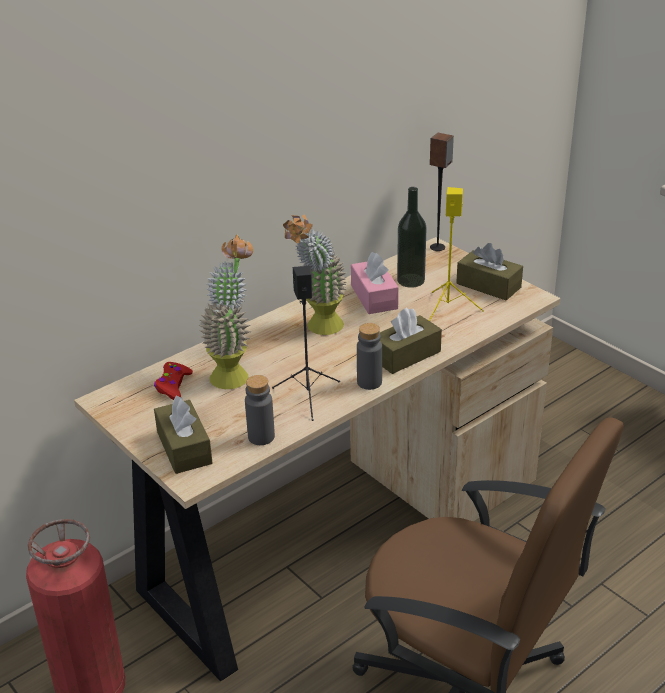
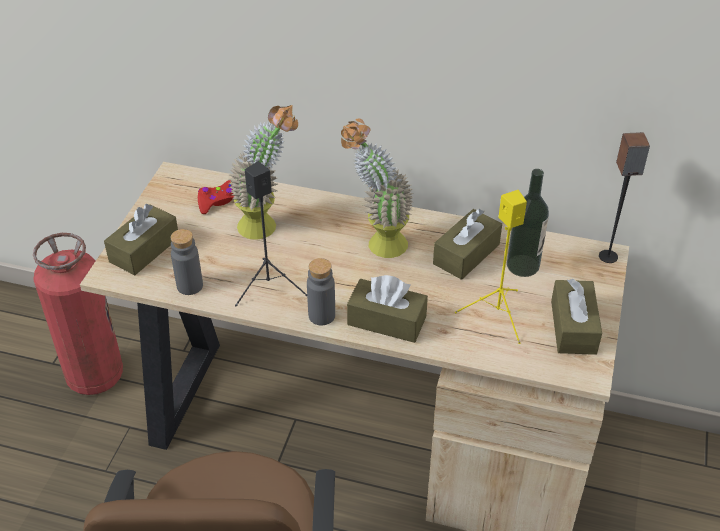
camera: 55 degrees right, 10 degrees up
pink tissue box [351,252,399,314] -> brown tissue box [433,209,502,280]

